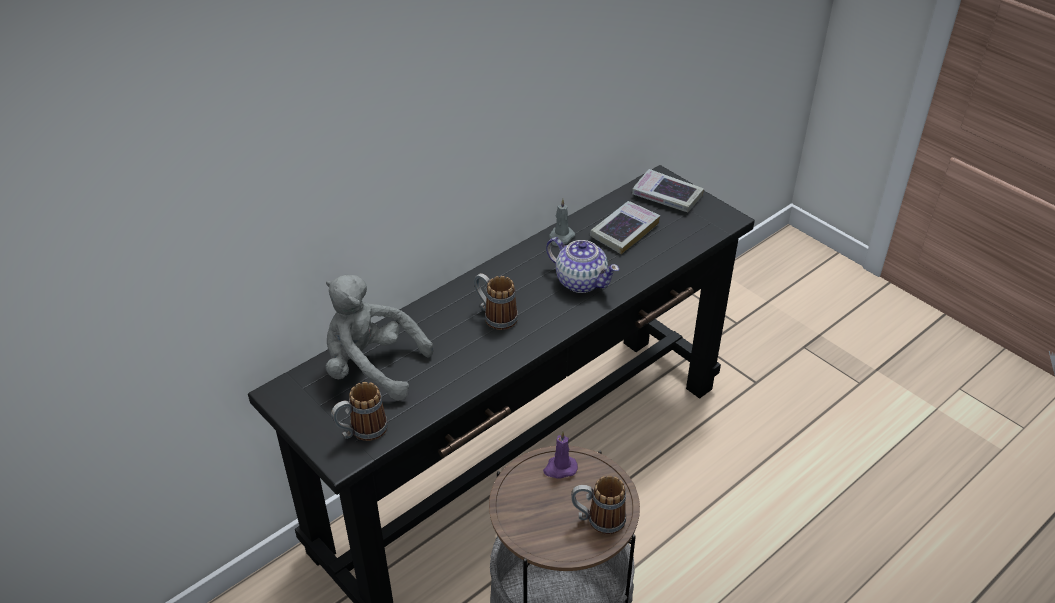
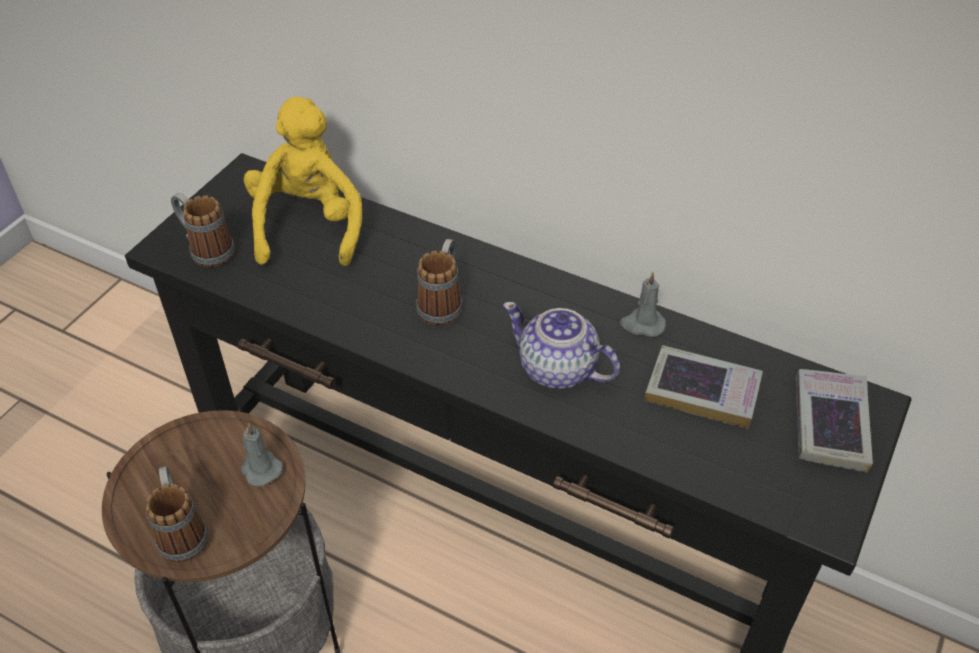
camera: 70 degrees right, 5 degrees up
grey plush toy [326,275,434,401] -> yellow plush toy [244,97,362,266]
purple candle [543,431,578,479] -> grey candle [241,423,282,486]
teapot [546,237,619,293] -> teapot turned 105 degrees clockwise [503,302,620,389]

